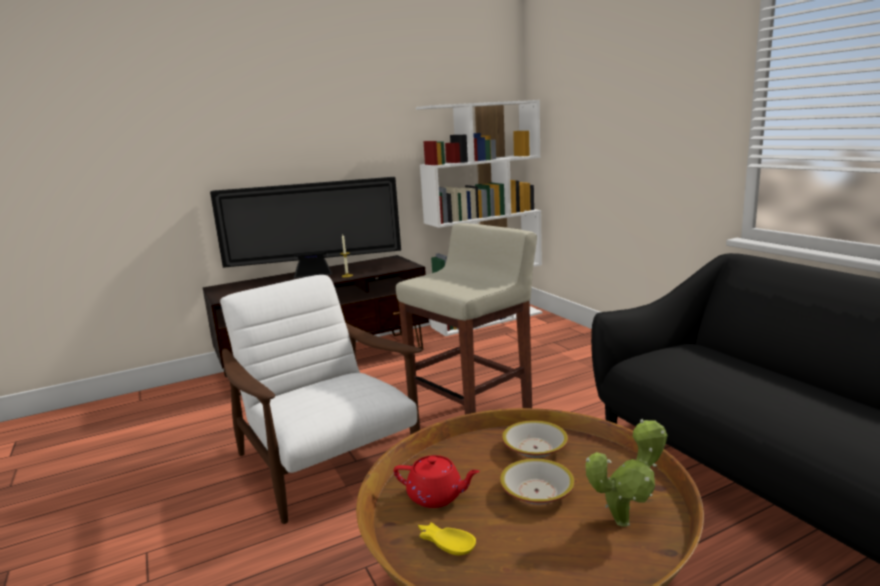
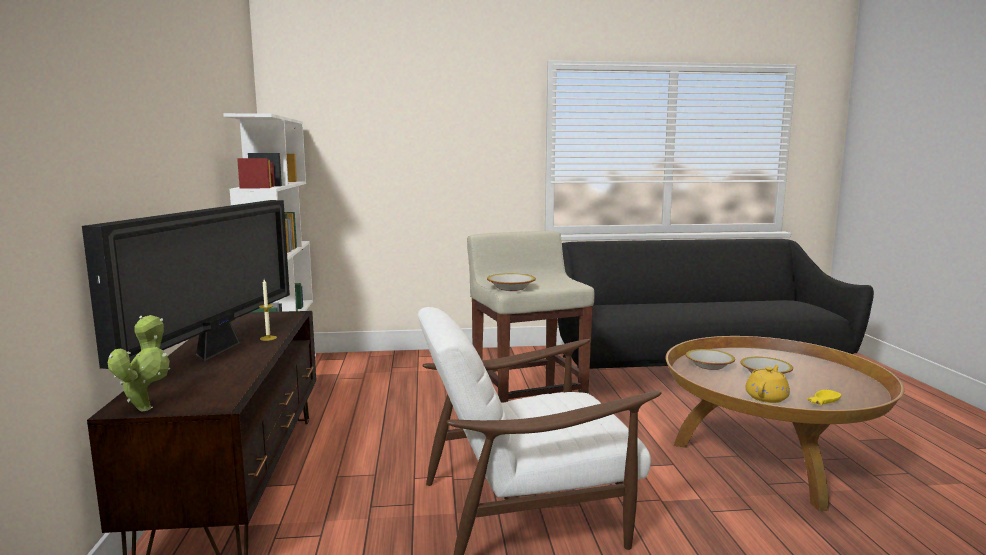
camera: 70 degrees left, 5 degrees down
red teapot [394,455,480,508] -> yellow teapot [745,365,790,403]
potted plant [585,418,668,527] -> potted plant moved to [108,315,170,412]
none -> bowl [487,273,536,291]

